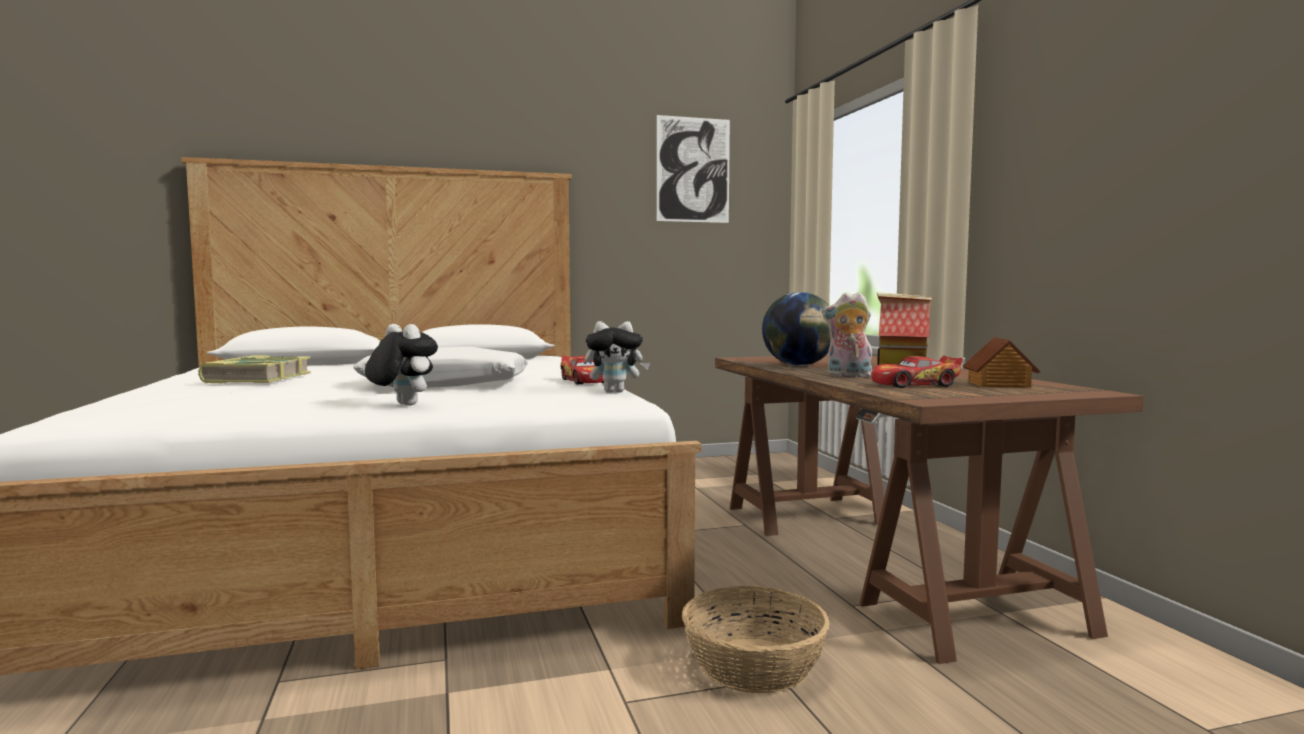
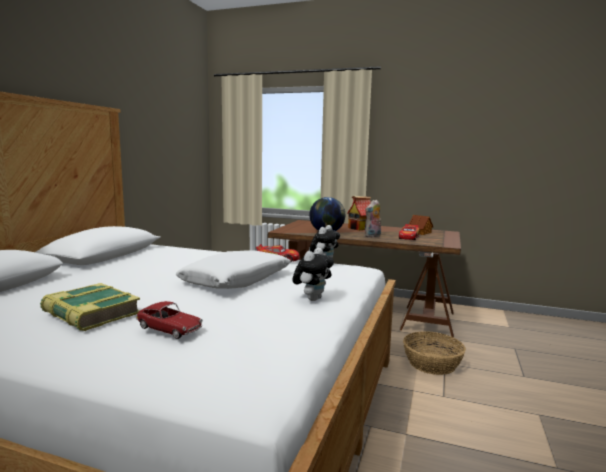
camera: 55 degrees left, 5 degrees up
plush toy [365,324,438,406] -> plush toy turned 135 degrees clockwise [293,248,334,301]
picture [657,115,730,223] -> none
none -> toy car [136,301,203,339]

